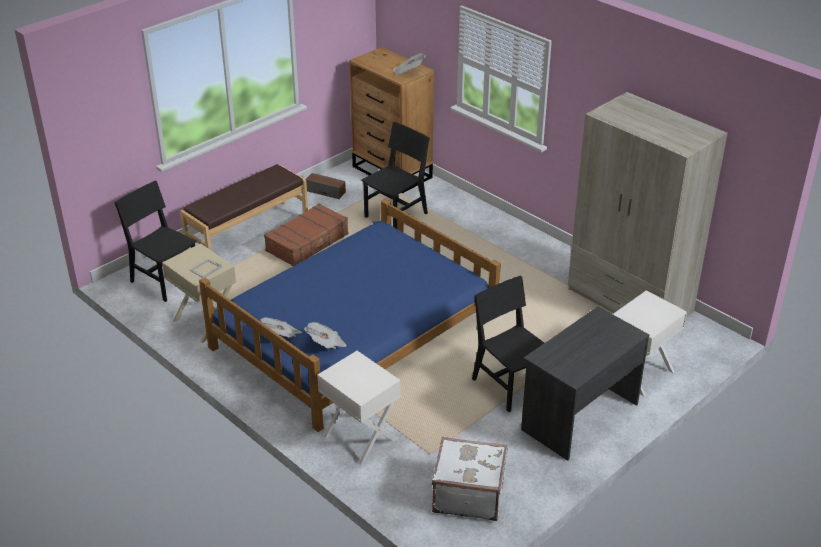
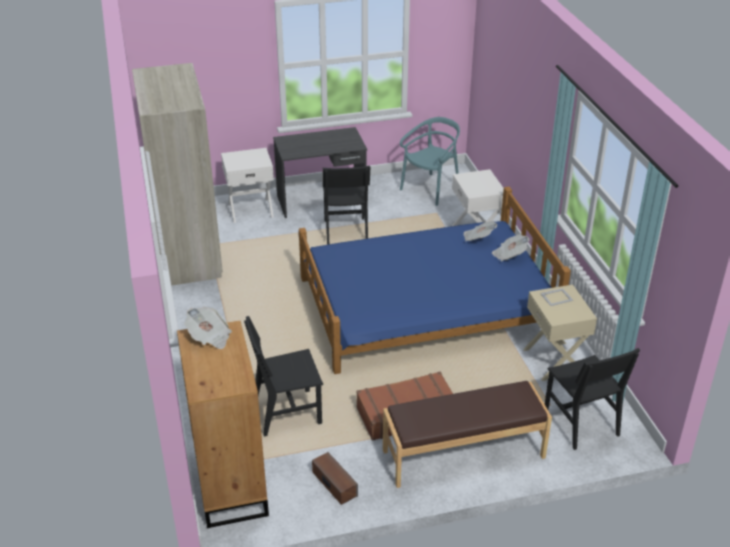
camera: 150 degrees left, 0 degrees up
white suitcase [432,437,507,521] -> turquoise chair [400,117,460,206]

